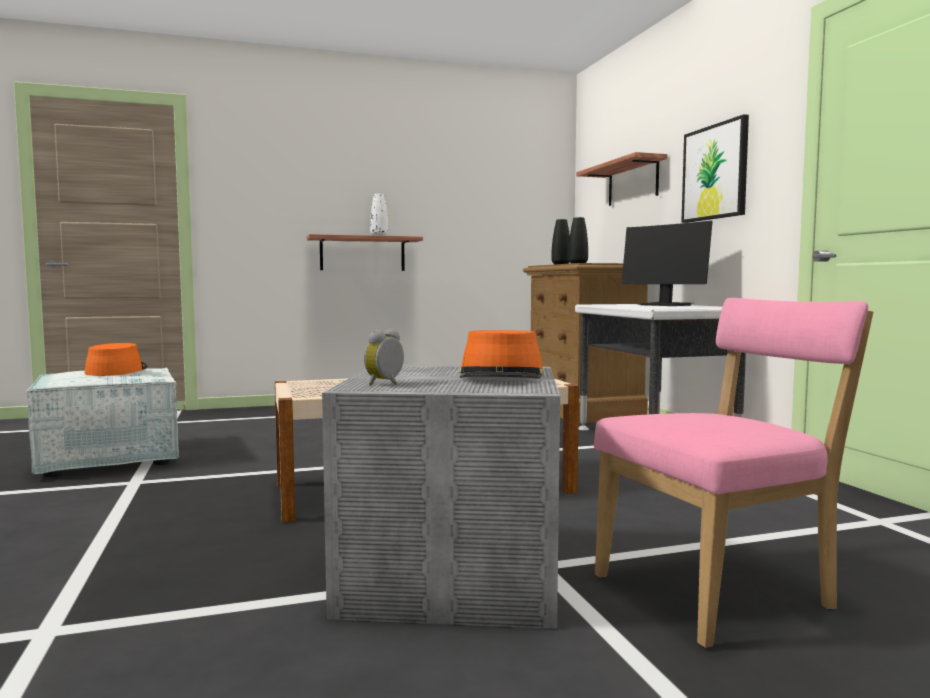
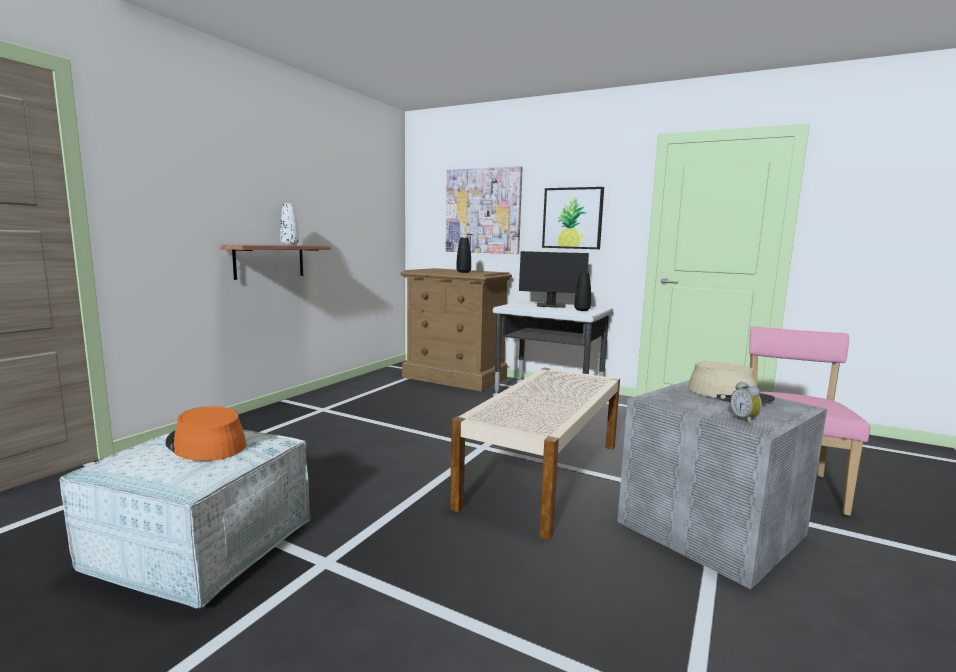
camera: 45 degrees left, 5 degrees up
orange hat [460,330,544,379] -> beige hat [688,361,775,403]
black vase [552,219,570,264] -> black vase moved to [574,272,591,311]
shelf [576,152,668,206] -> picture [446,166,523,254]

